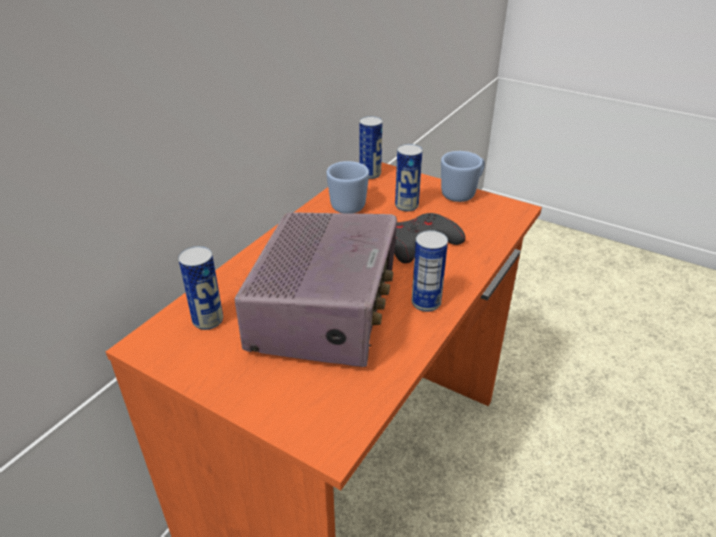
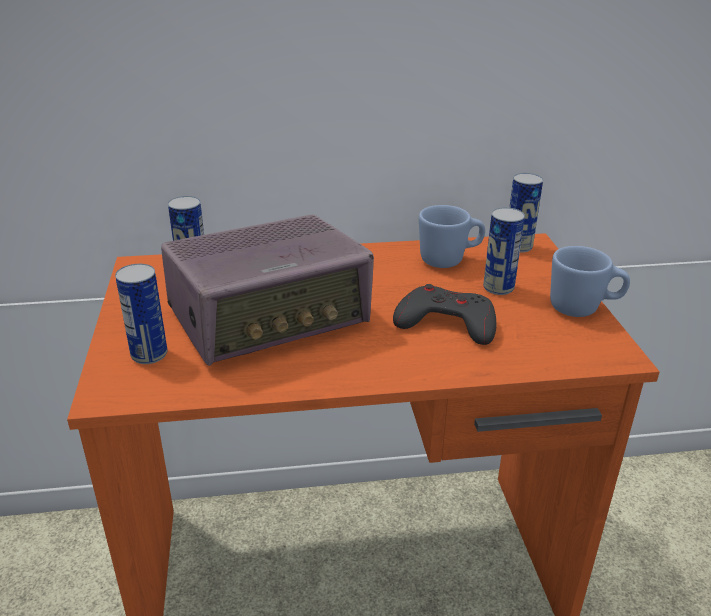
camera: 50 degrees right, 5 degrees down
can [412,230,448,312] -> can moved to [115,264,167,364]

